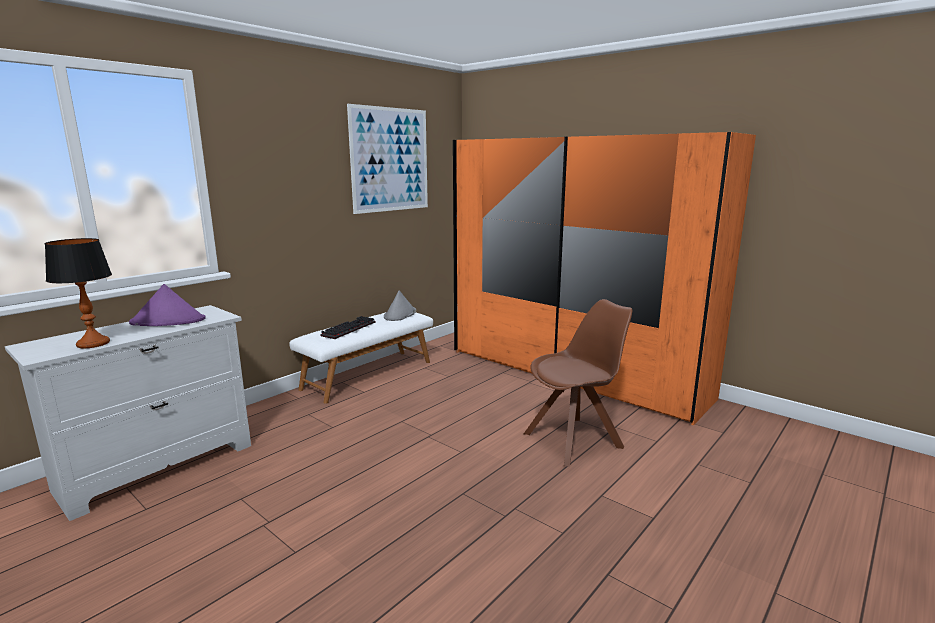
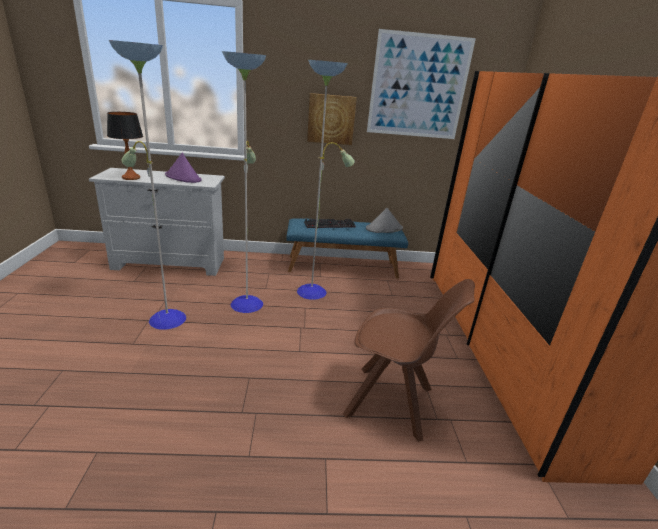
camera: 45 degrees right, 10 degrees up
white bench [289,312,433,404] -> blue bench [286,218,408,279]
none -> floor lamp [109,40,355,330]
none -> picture [307,93,357,145]

